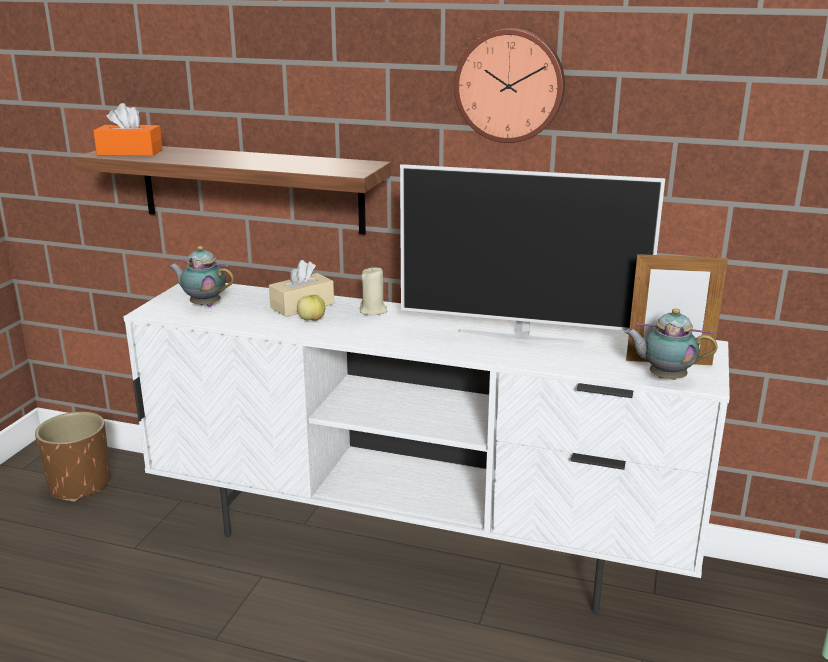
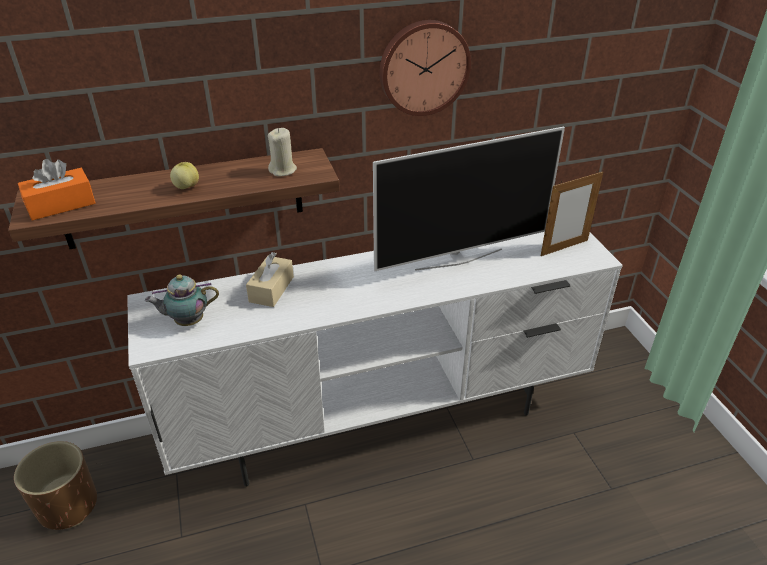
camera: 35 degrees left, 15 degrees up
apple [297,295,325,321] -> apple moved to [170,162,199,189]
beige candle [360,266,388,315] -> beige candle moved to [268,128,297,176]
teapot [625,308,718,380] -> none

